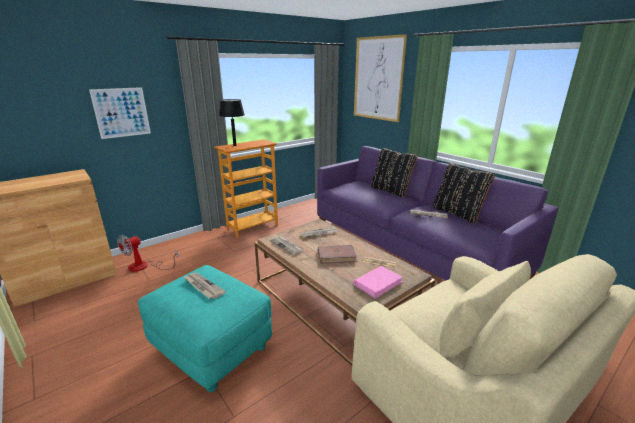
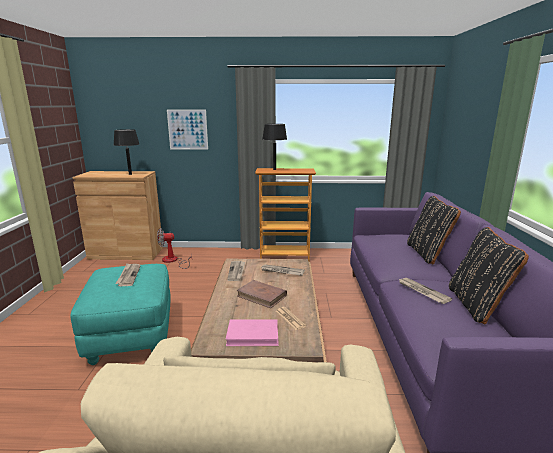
camera: 40 degrees right, 5 degrees down
picture [354,34,407,122] -> none
none -> black table lamp [114,129,139,175]

